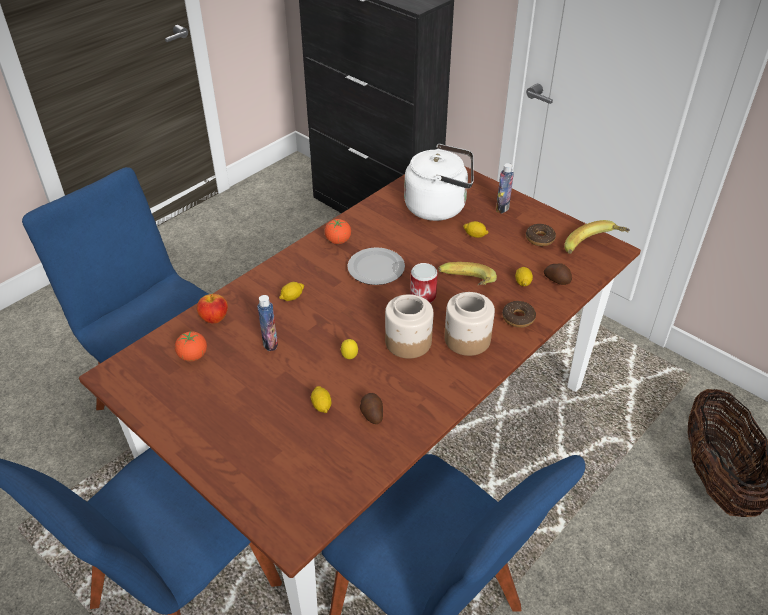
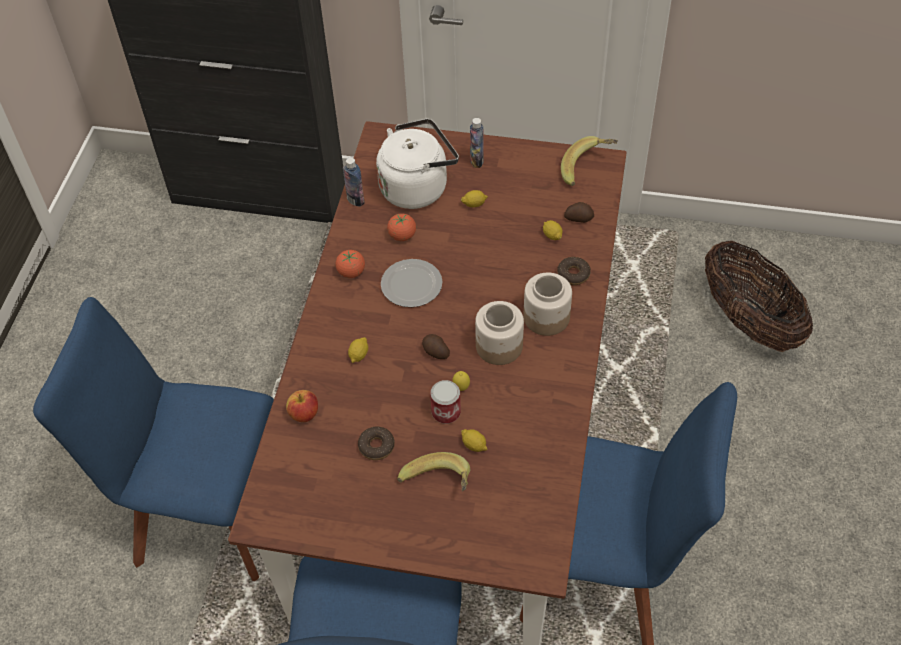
camera: 30 degrees left, 10 degrees up
tomato [175,331,207,361] -> tomato moved to [387,214,416,241]
bottle [257,295,278,351] -> bottle moved to [343,157,365,207]
potato [360,393,383,424] -> potato moved to [422,334,450,359]
can [410,263,438,303] -> can moved to [430,380,461,424]
banana [438,262,497,286] -> banana moved to [397,452,470,491]
donut [526,224,556,246] -> donut moved to [358,427,395,460]

